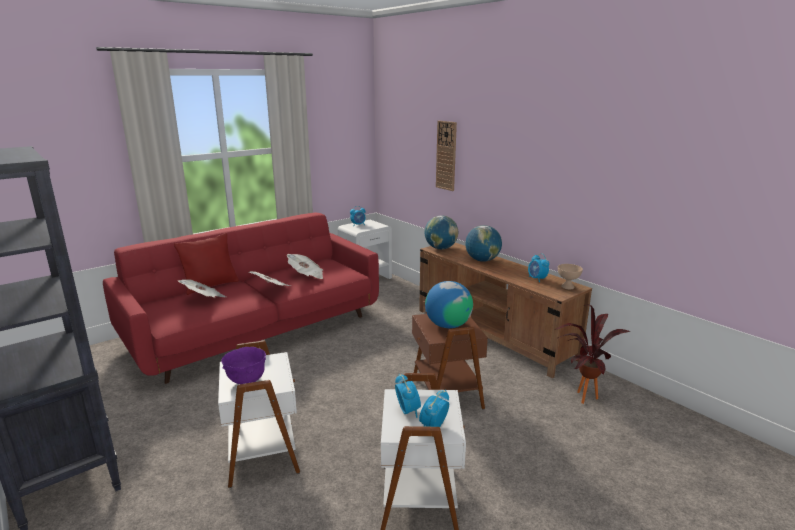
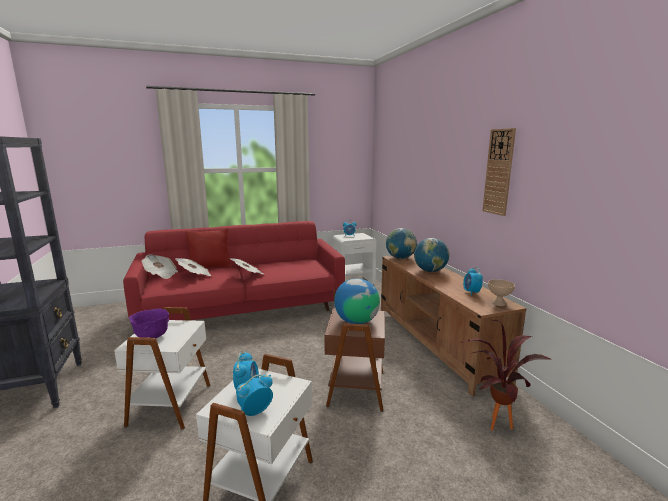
camera: 20 degrees right, 5 degrees down
newspaper [287,254,323,279] -> newspaper moved to [141,255,178,279]
wall clock [436,121,457,191] -> wall clock moved to [482,128,516,216]

